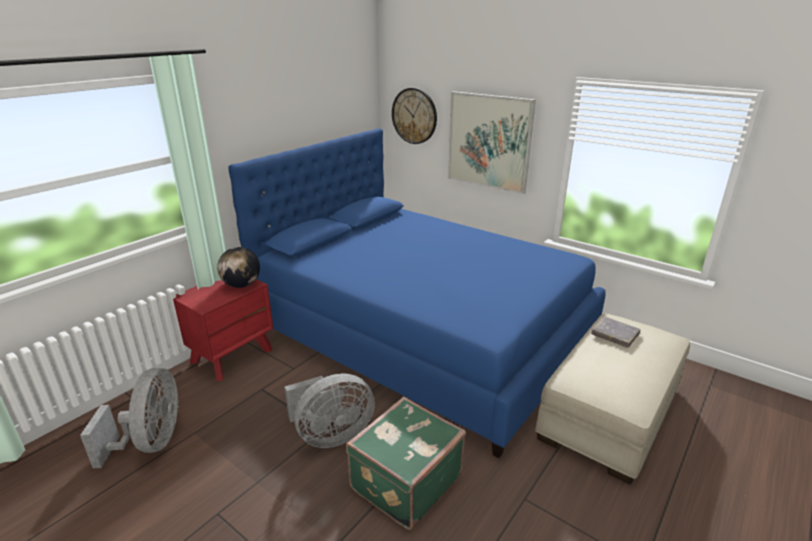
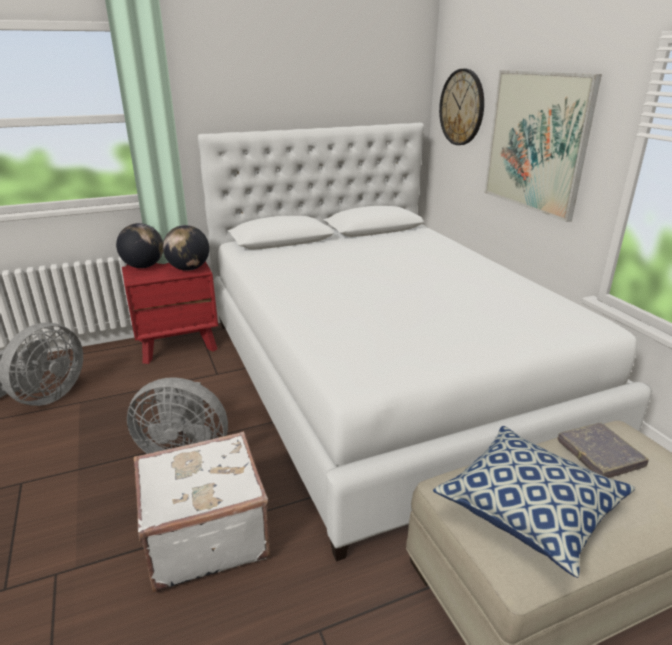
camera: 30 degrees right, 0 degrees up
blue bed [228,128,606,458] -> white bed [198,123,653,562]
green suitcase [346,397,466,530] -> white suitcase [133,431,270,592]
none -> globe [116,223,163,268]
none -> pillow [433,426,635,578]

